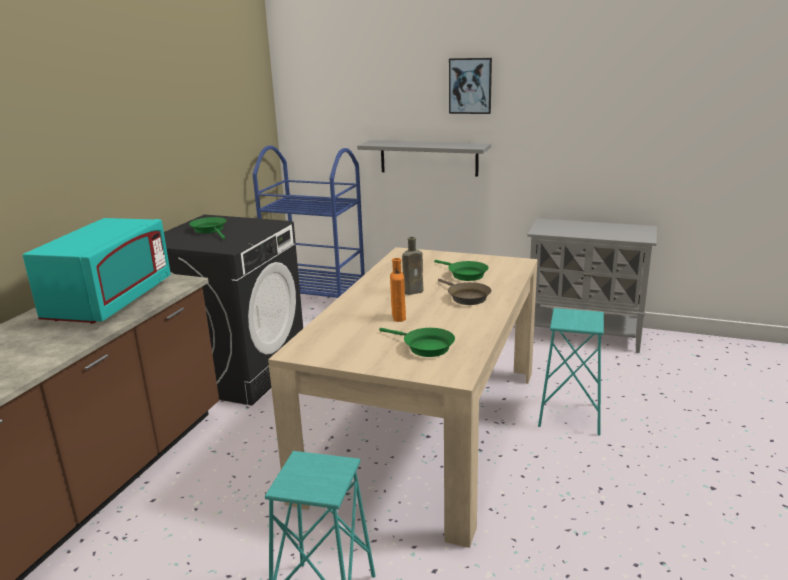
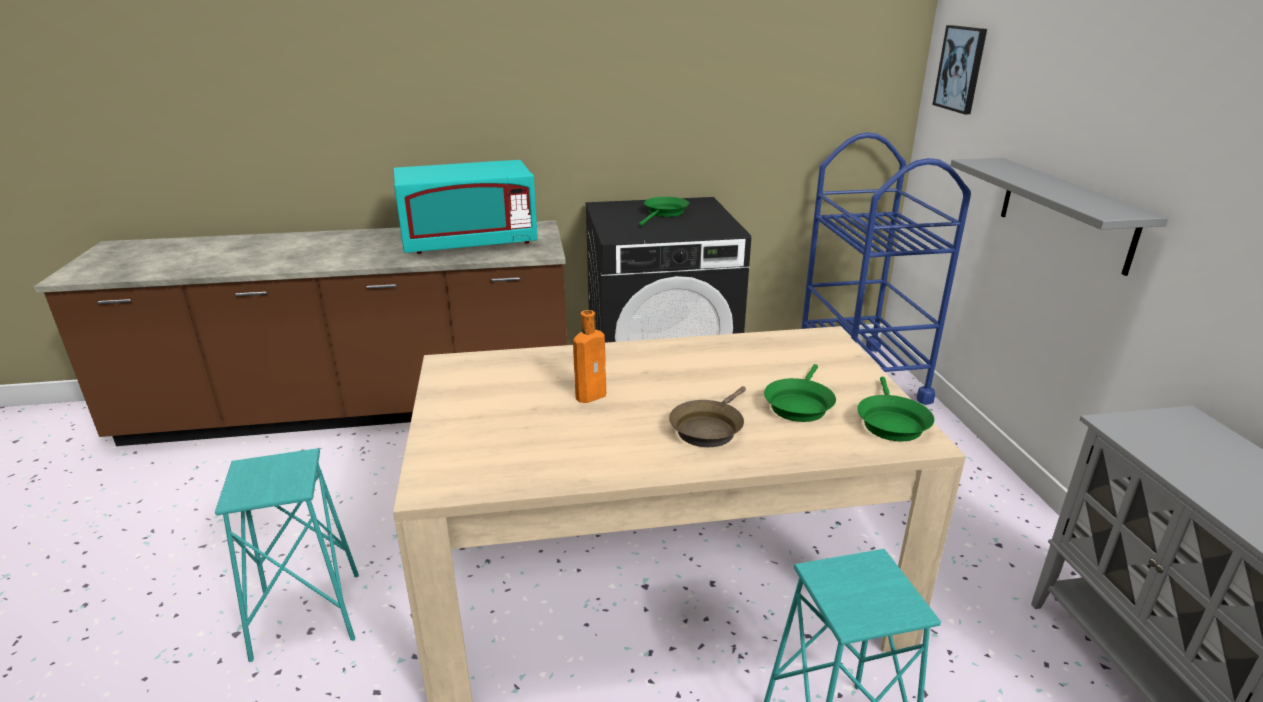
camera: 60 degrees right, 5 degrees up
green frying pan [379,328,455,357] -> green frying pan moved to [857,377,934,442]
brown bottle [402,237,423,295] -> none
picture [449,58,492,114] -> picture moved to [932,25,987,114]

